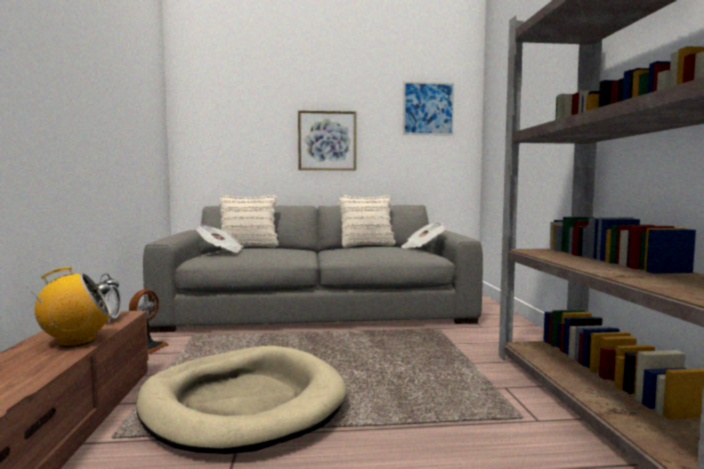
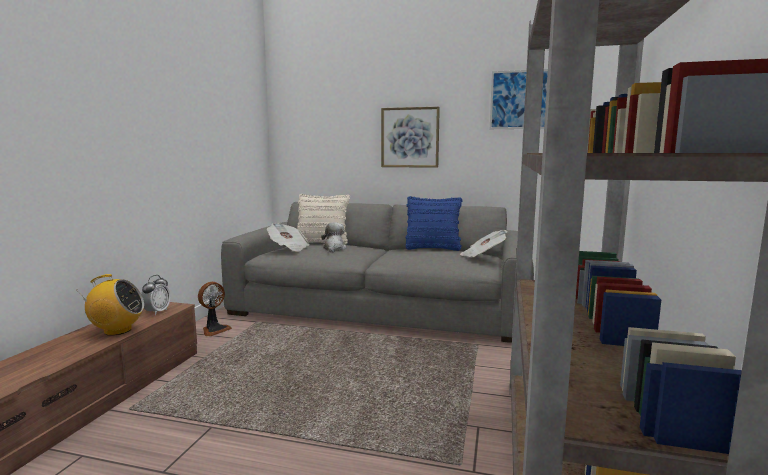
camera: 20 degrees right, 5 degrees up
beige dog bed [136,346,347,454] -> none
beige pillow [339,195,395,248] -> blue pillow [405,196,462,251]
none -> plush toy [321,222,347,253]

